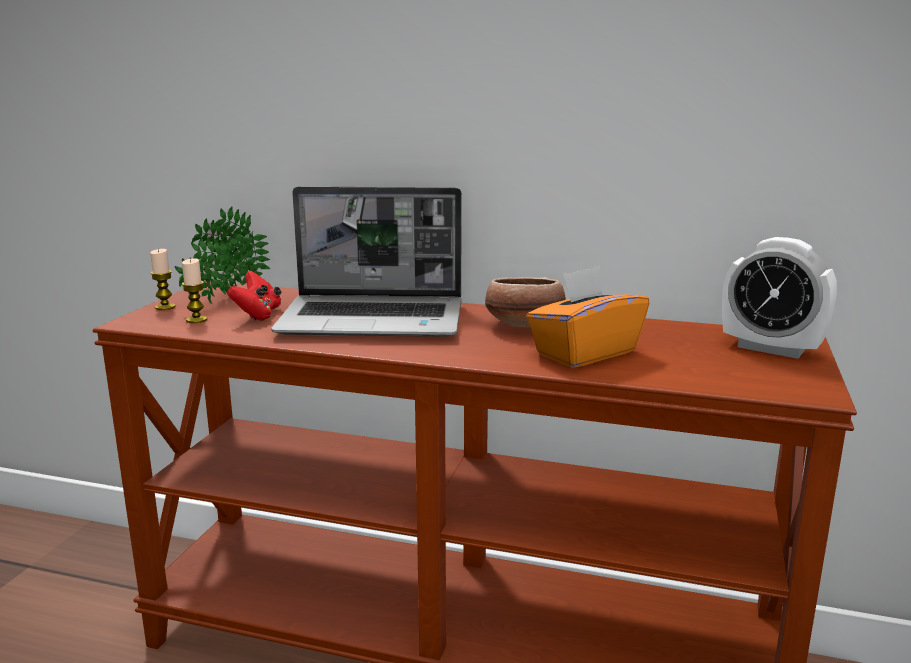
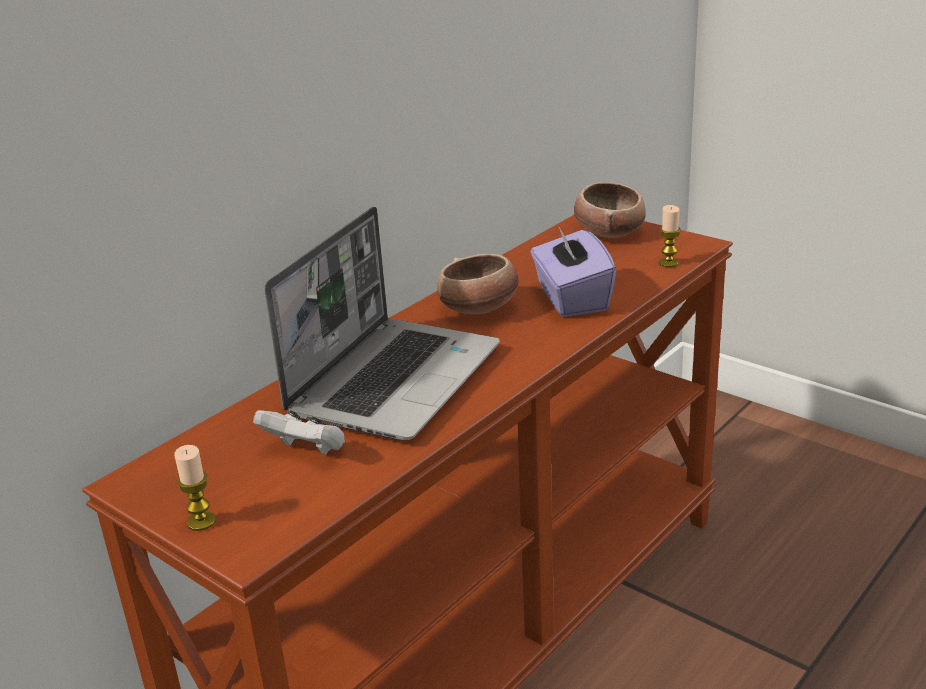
camera: 65 degrees left, 10 degrees up
potted plant [175,206,270,304] -> none
candle [182,258,207,323] -> candle moved to [659,205,681,267]
red game controller [227,271,281,321] -> white game controller [253,410,345,454]
orange tissue box [526,266,650,368] -> purple tissue box [531,226,616,317]
alarm clock [722,237,837,359] -> bowl [574,182,646,238]

